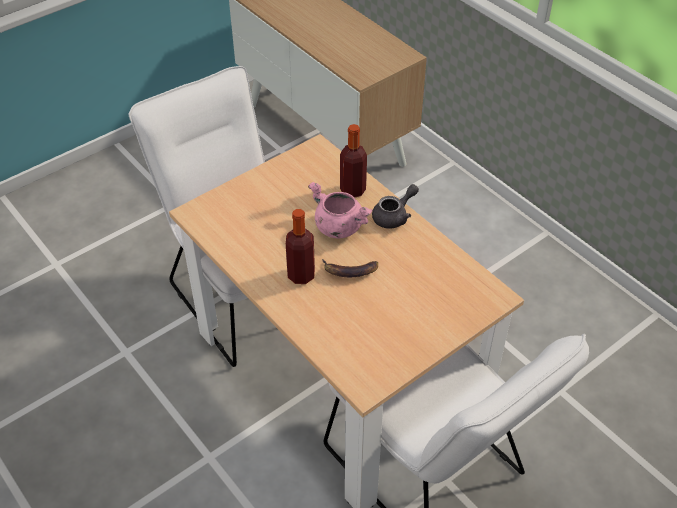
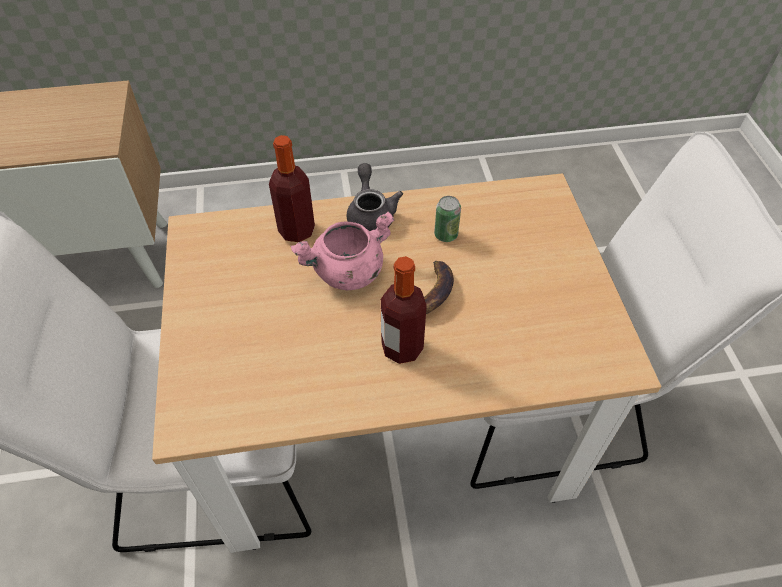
camera: 60 degrees left, 5 degrees up
none -> can [434,196,461,242]

